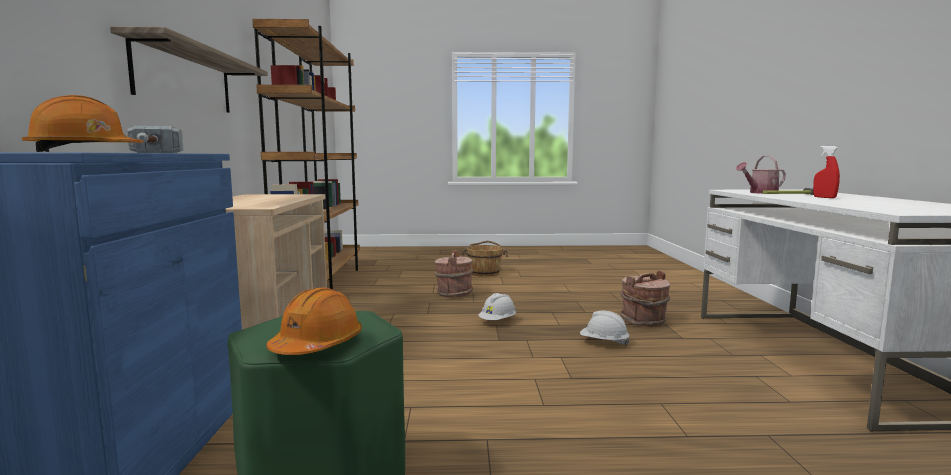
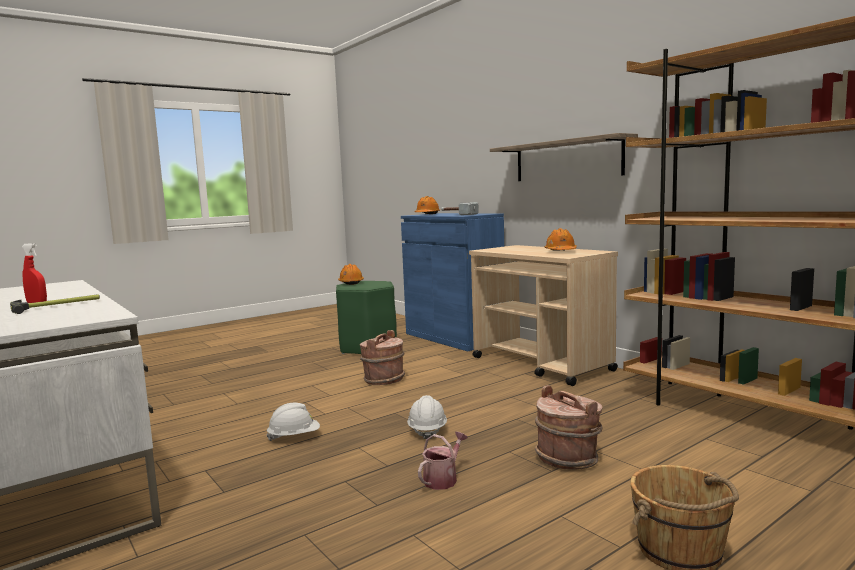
camera: 145 degrees right, 0 degrees up
brown bucket [620,270,670,327] -> brown bucket moved to [360,330,405,385]
watering can [736,155,786,194] -> watering can moved to [418,432,468,490]
none -> orange hard hat [545,228,577,251]

